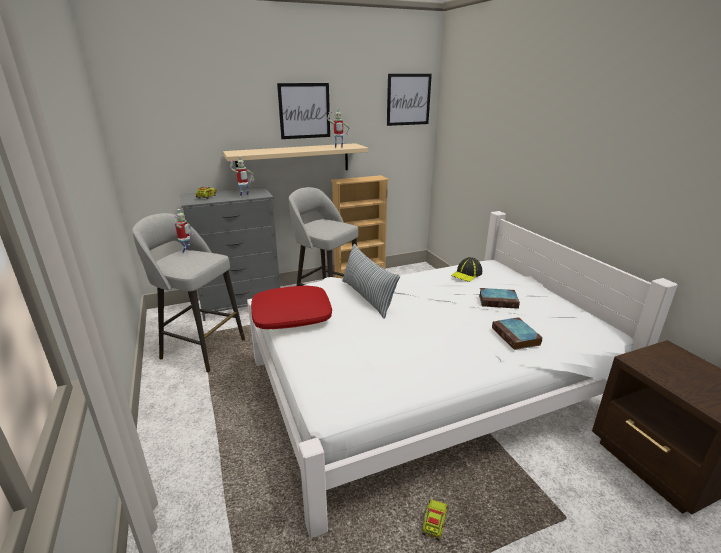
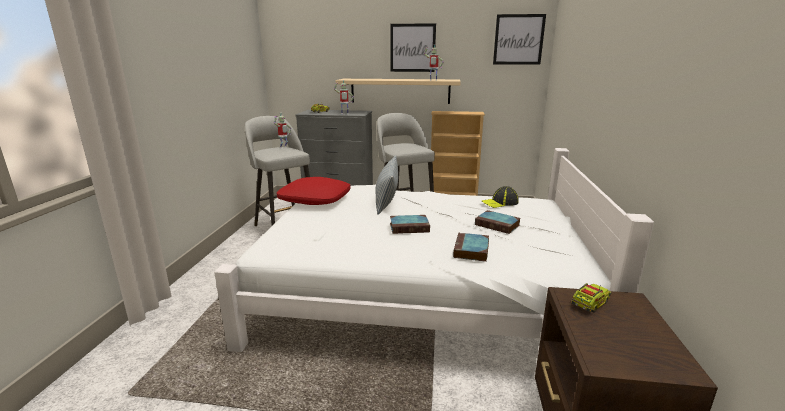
camera: 30 degrees right, 5 degrees down
toy truck [422,499,448,540] -> toy truck moved to [571,283,612,313]
none -> book [390,215,430,234]

